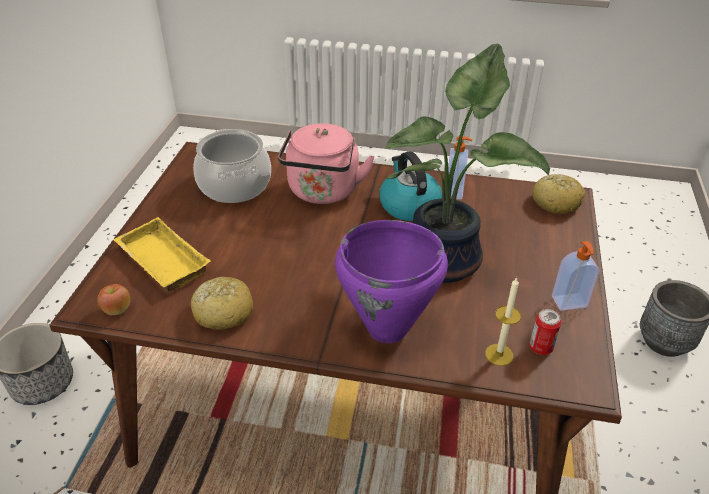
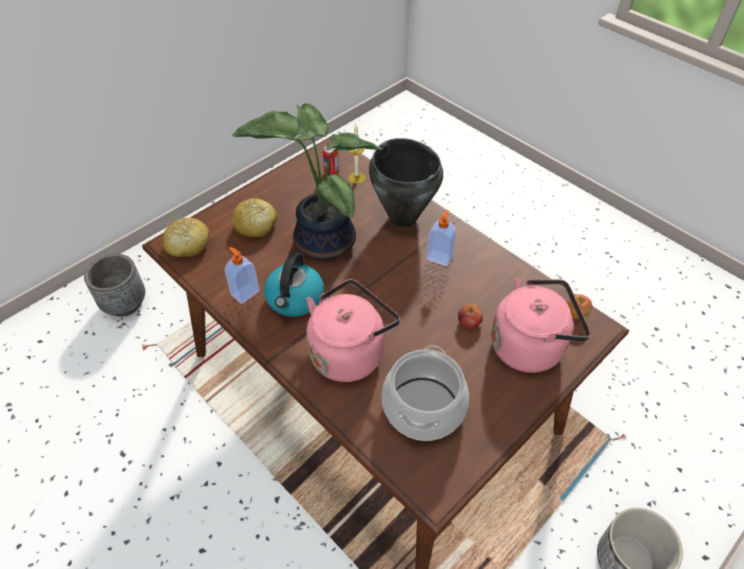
camera: 145 degrees left, 10 degrees up
yellow tray [113,217,211,291] -> pink kettle [491,278,590,373]
bread [191,277,253,330] -> bread moved to [232,198,277,237]
purple cooking pot [335,220,448,343] -> black cooking pot [369,138,443,227]
soap dispenser [552,241,599,311] -> soap dispenser moved to [426,210,457,266]
none -> apple [458,304,483,329]

